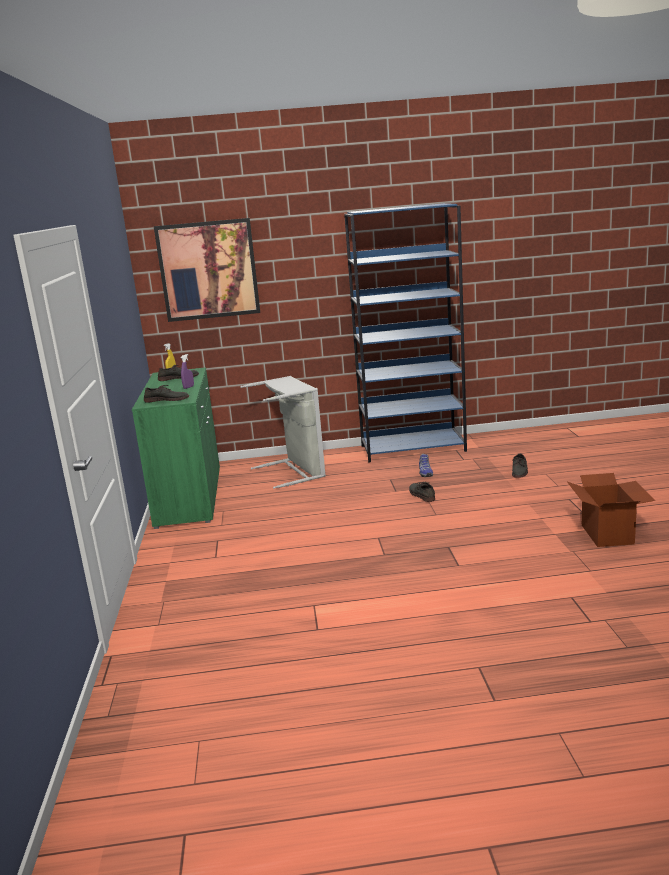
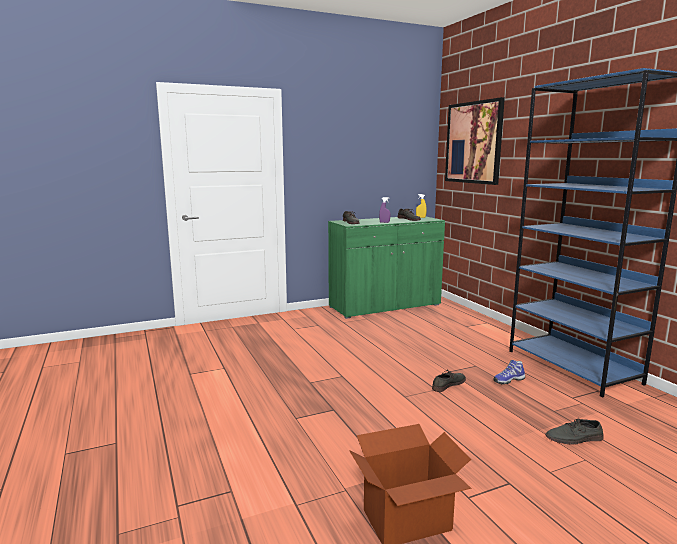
camera: 70 degrees right, 5 degrees down
grey laundry basket [240,376,326,489] -> none

